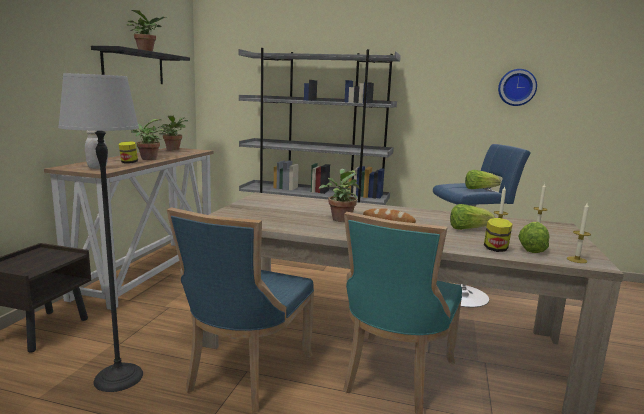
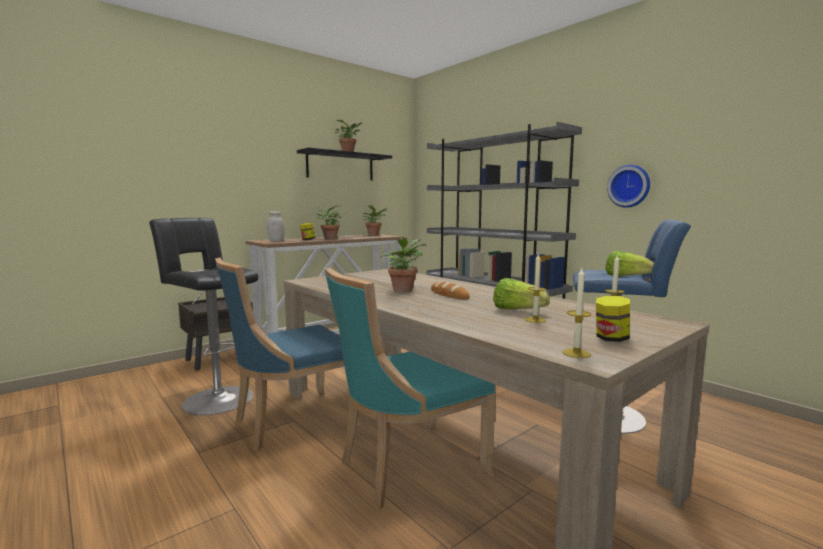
camera: 35 degrees right, 5 degrees down
floor lamp [58,73,143,392] -> black stool [149,218,259,415]
jar [484,218,513,252] -> jar moved to [596,296,630,342]
wall clock [498,69,537,106] -> wall clock moved to [607,165,650,208]
lettuce [518,222,550,253] -> none

